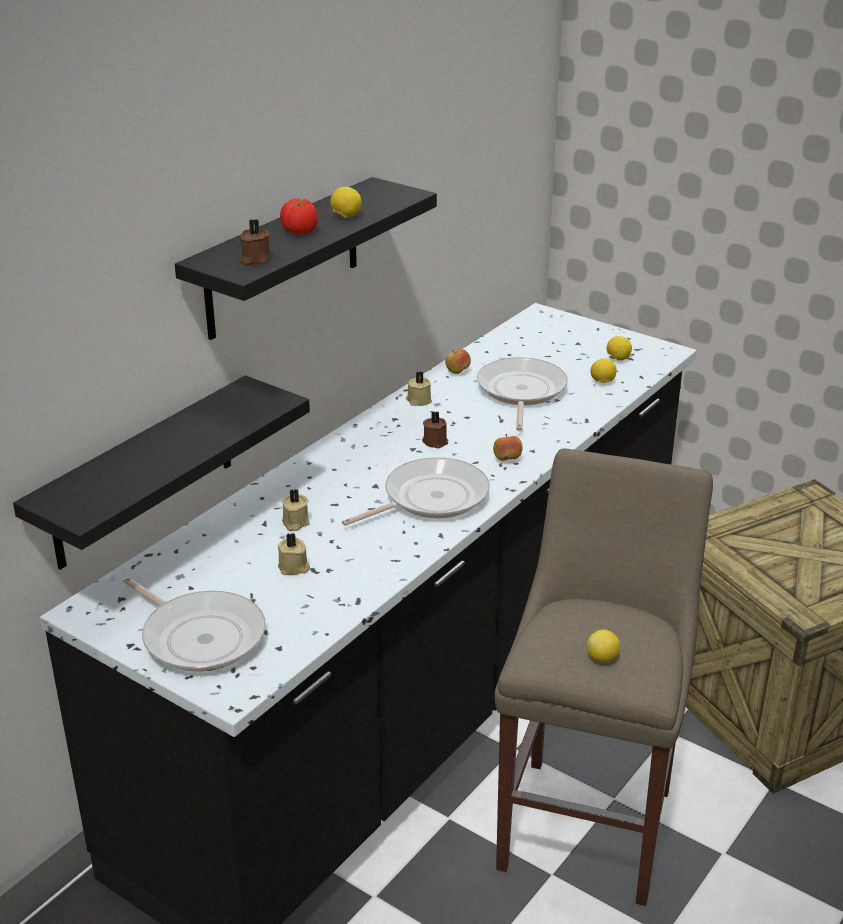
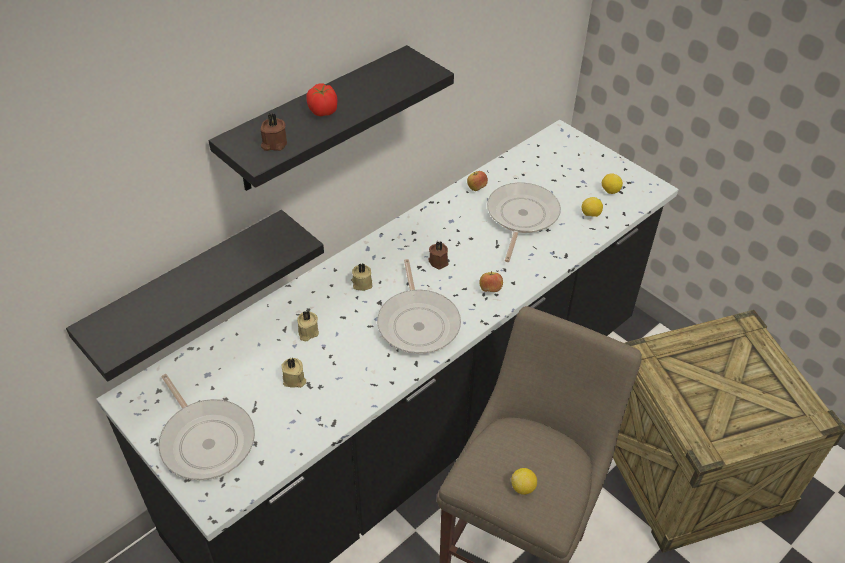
camera: 10 degrees right, 15 degrees up
lemon [330,187,362,218] -> none
frying pan [342,457,490,526] -> frying pan turned 105 degrees clockwise [377,259,461,354]
beige candle [406,372,432,406] -> beige candle moved to [351,263,372,291]

